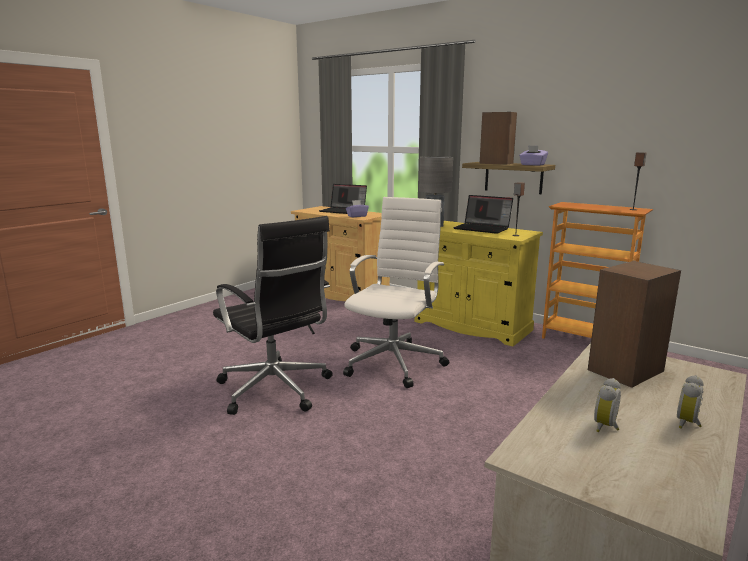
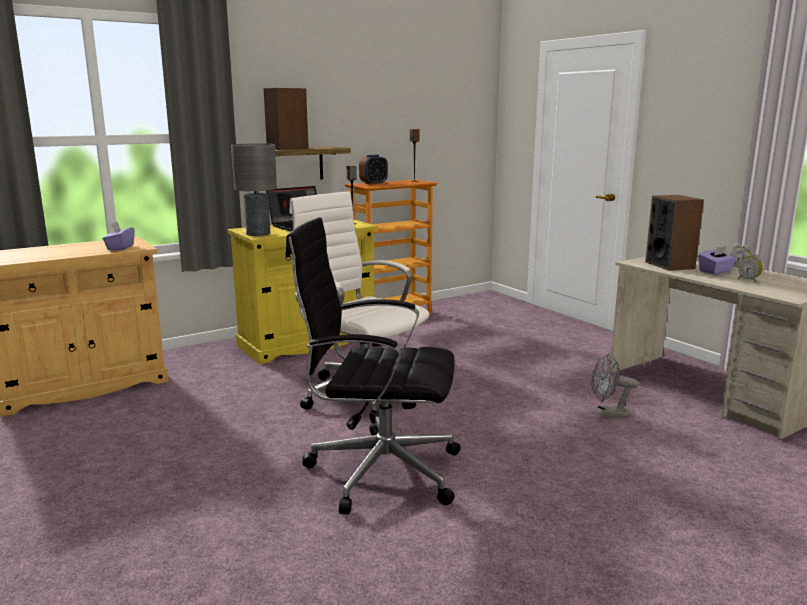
camera: 70 degrees left, 0 degrees up
black office chair [213,216,333,415] -> black office chair turned 150 degrees counterclockwise [286,217,460,514]
laptop [319,184,367,214] -> none
purple tissue box [519,145,548,166] -> purple tissue box moved to [698,246,736,274]
none -> alarm clock [359,155,388,185]
none -> grey fan [591,353,639,418]

